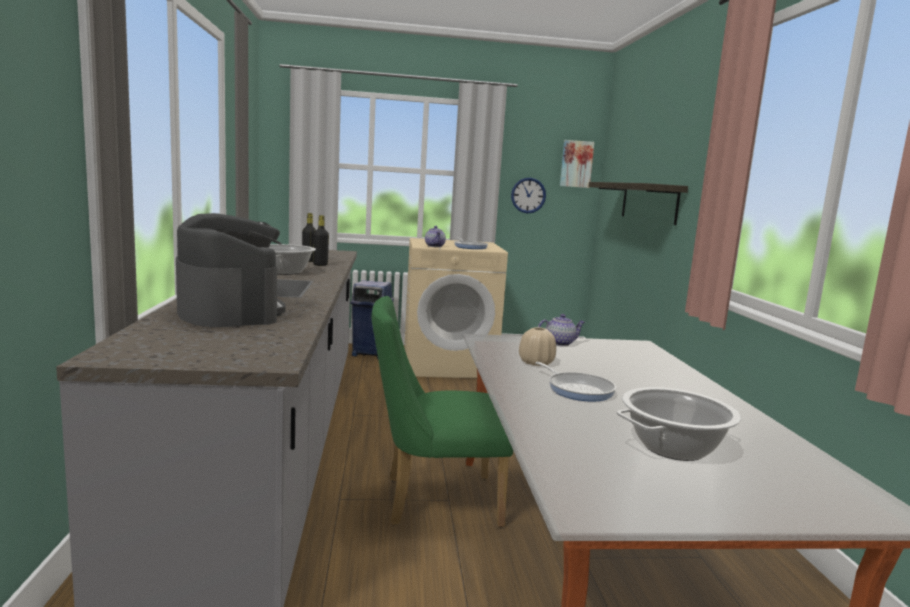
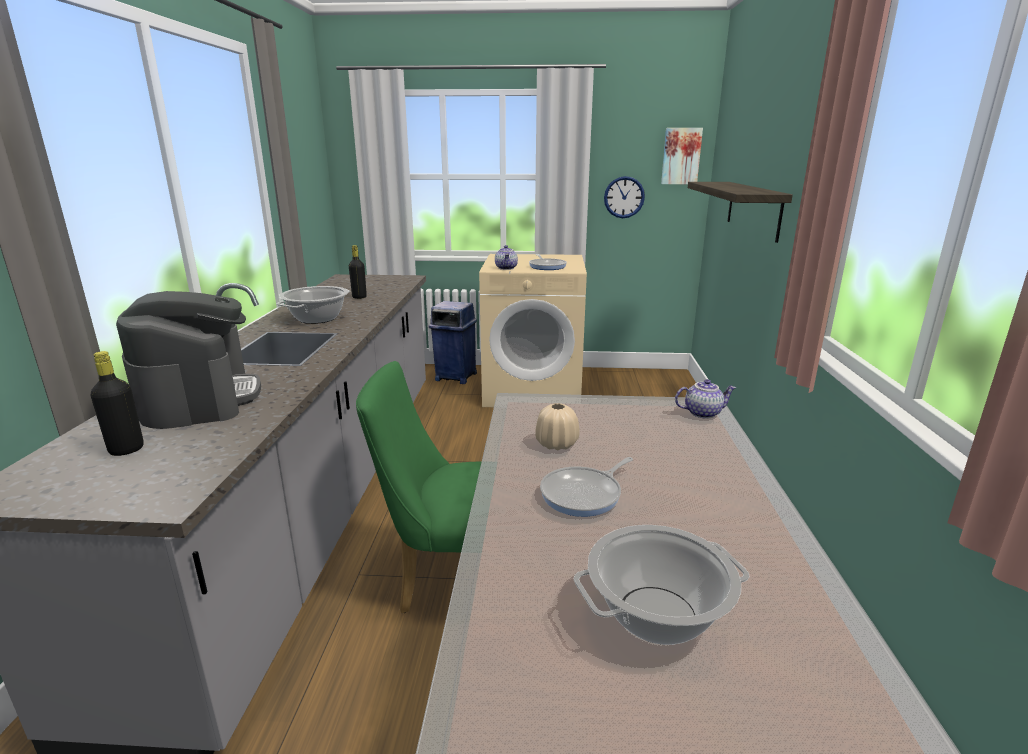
camera: 10 degrees right, 10 degrees up
black bottle [313,215,329,266] -> black bottle moved to [91,351,144,456]
frying pan [535,362,616,401] -> frying pan turned 75 degrees clockwise [540,457,633,517]
teapot [538,314,585,346] -> teapot moved to [675,379,736,419]

